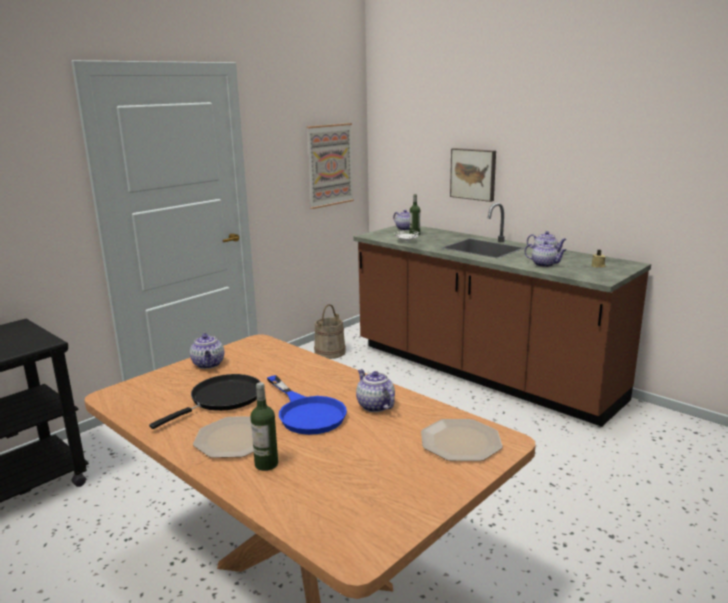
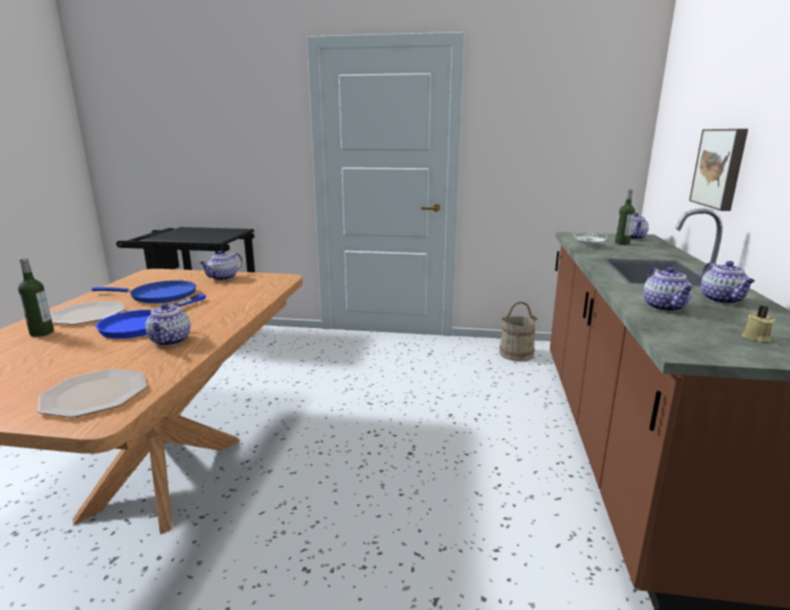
camera: 55 degrees right, 0 degrees up
black frying pan [149,374,261,429] -> blue frying pan [92,280,196,303]
picture [306,123,354,209] -> none
teapot [356,369,395,412] -> teapot turned 150 degrees clockwise [145,302,191,346]

